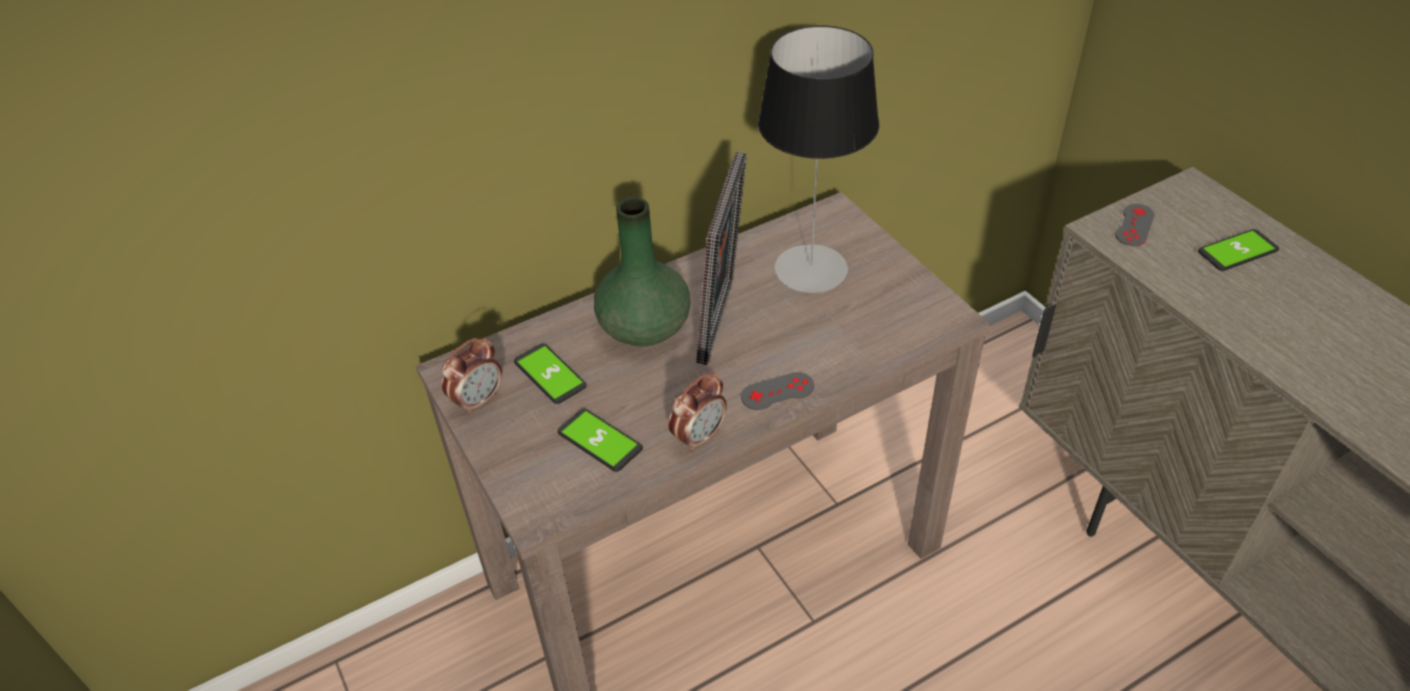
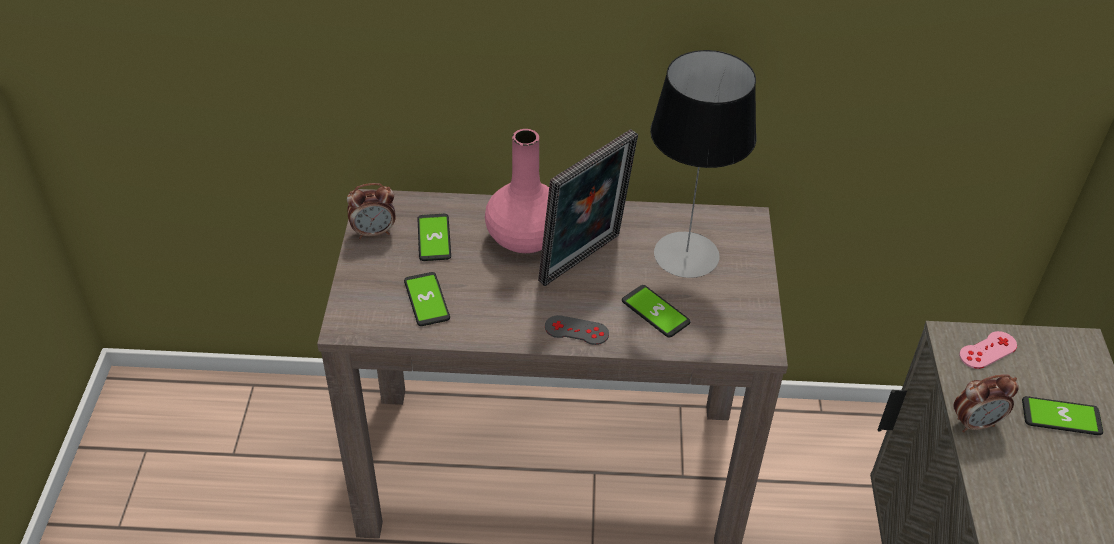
camera: 30 degrees right, 0 degrees up
green vase [594,197,691,346] -> pink vase [485,129,549,253]
alarm clock [668,372,727,453] -> alarm clock moved to [953,374,1019,432]
grey game controller [1115,204,1154,246] -> pink game controller [959,331,1017,369]
none -> phone [622,285,691,338]

